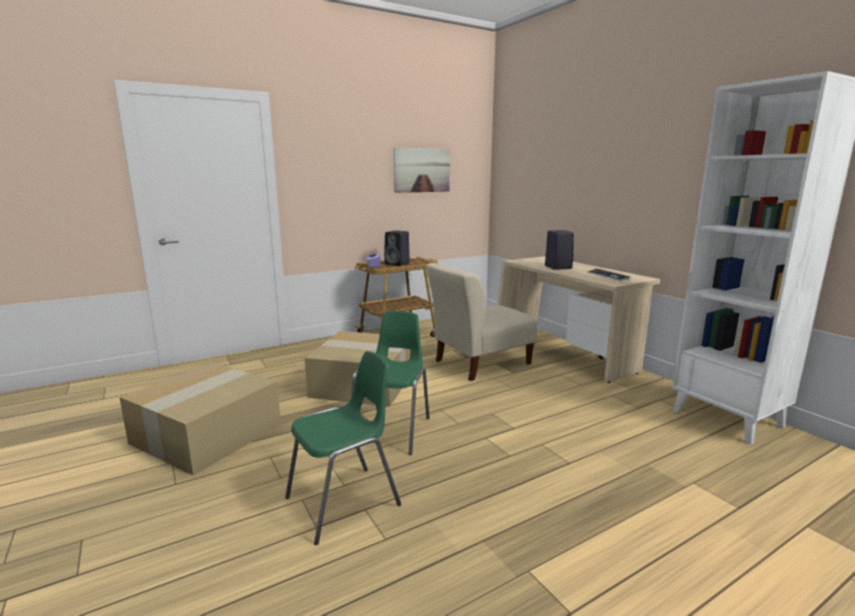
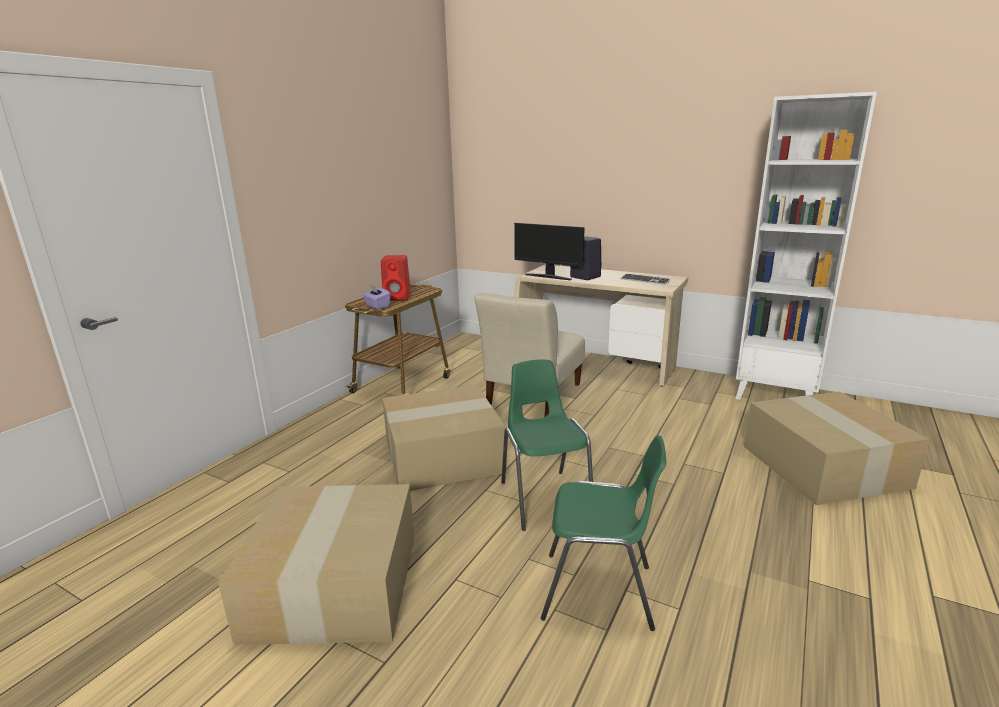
camera: 30 degrees left, 5 degrees up
green chair [285,351,401,545] -> green chair turned 75 degrees clockwise [541,435,666,631]
black speaker [384,230,410,266] -> red speaker [381,255,411,301]
picture [394,148,450,193] -> none
none -> monitor [514,223,585,280]
none -> cardboard box [744,392,930,505]

